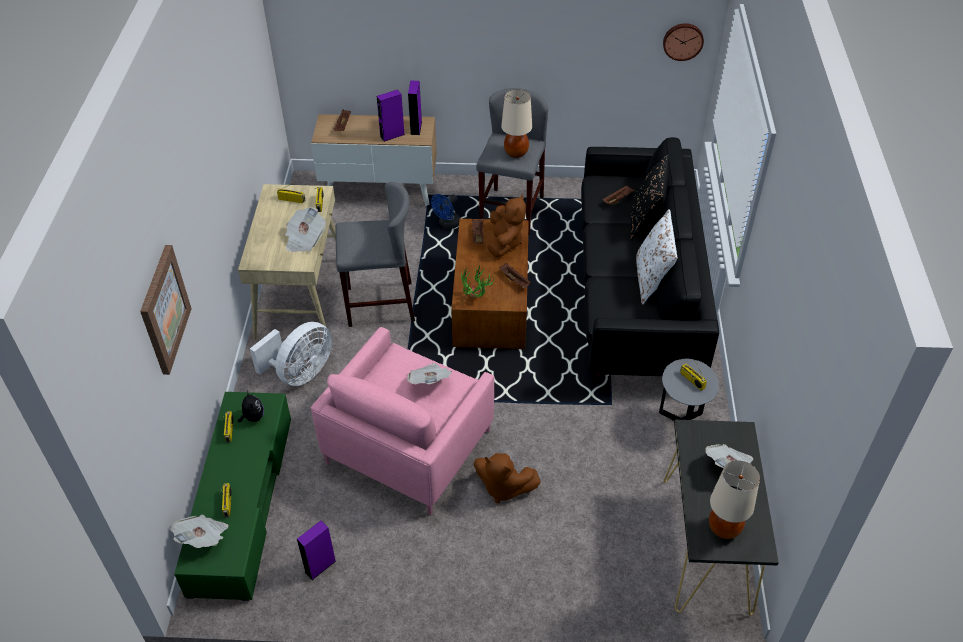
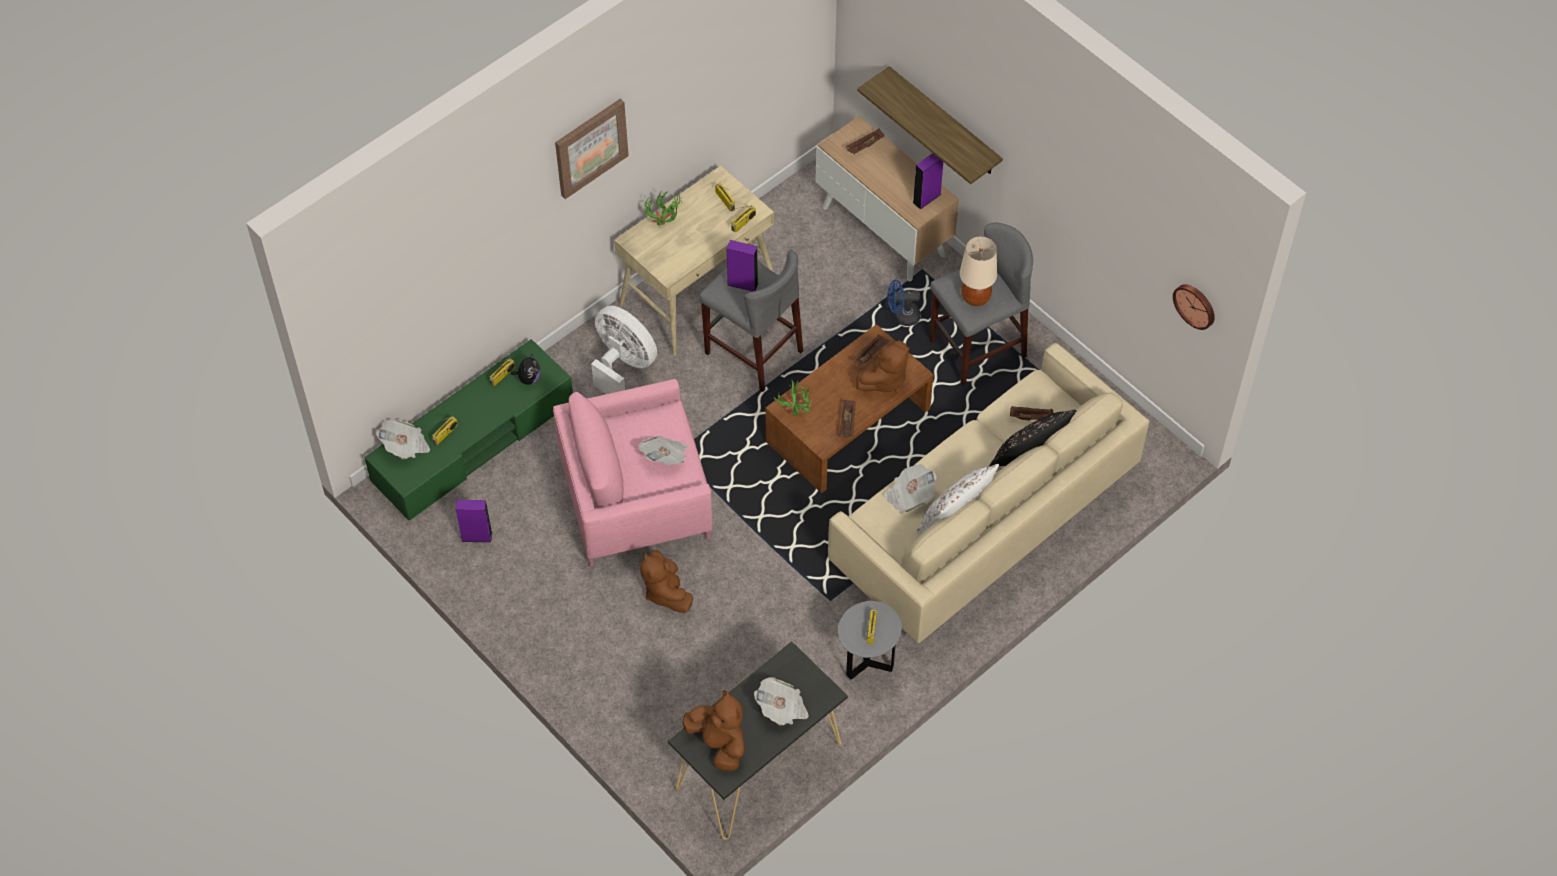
camera: 45 degrees right, 10 degrees up
picture [140,245,192,375] -> picture moved to [555,99,629,199]
white fan [250,322,332,386] -> white fan turned 135 degrees counterclockwise [591,305,657,394]
newspaper [285,207,326,252] -> newspaper moved to [884,464,937,514]
purple speaker [377,90,405,142] -> purple speaker moved to [727,240,758,292]
black sofa [581,137,719,376] -> beige sofa [828,343,1149,644]
beige table lamp [709,460,760,539] -> brown plush toy [682,690,744,771]
none -> potted plant [644,190,682,226]
none -> shelf [857,66,1003,184]

